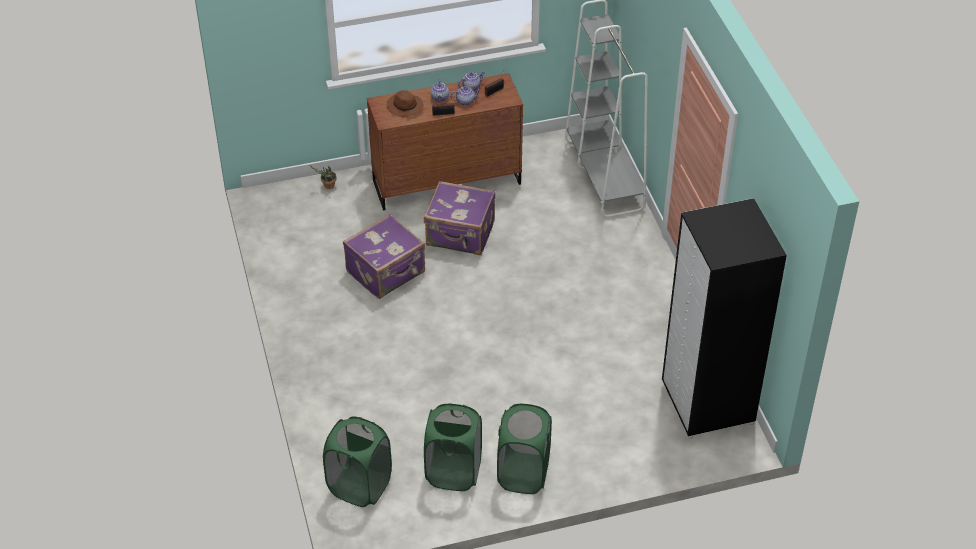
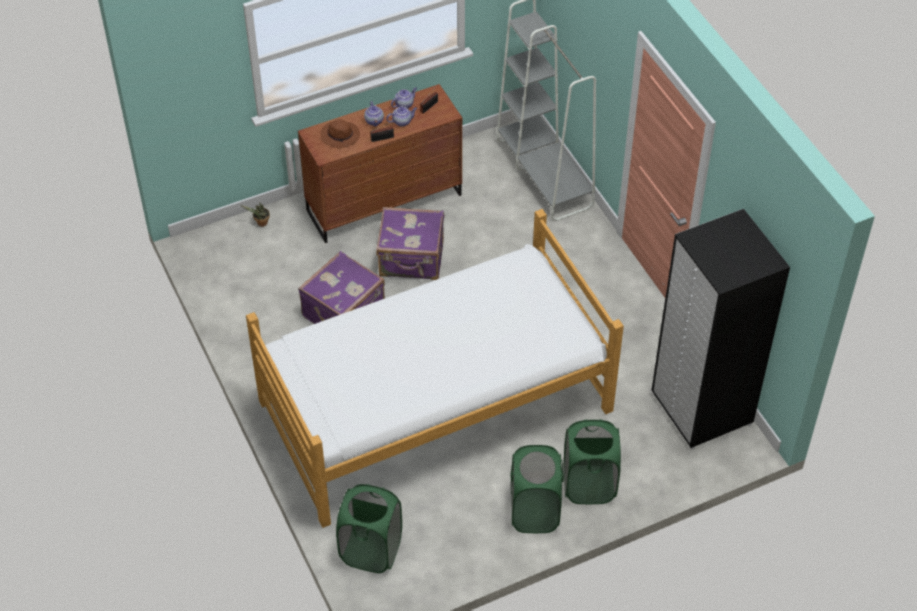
camera: 10 degrees left, 5 degrees up
green laundry basket [424,403,482,491] -> green laundry basket moved to [564,419,621,504]
none -> bed [246,209,624,528]

